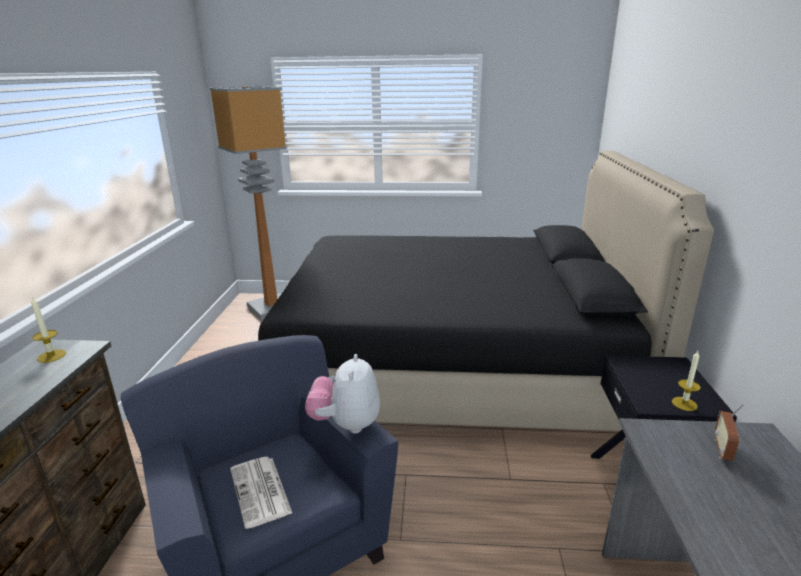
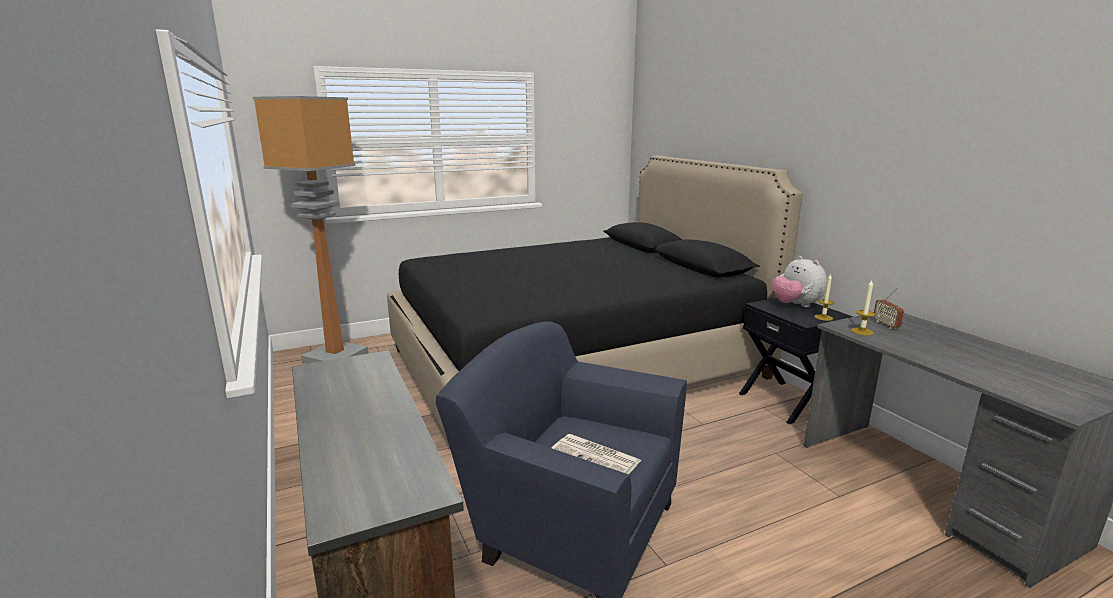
camera: 30 degrees left, 5 degrees down
candle [31,296,66,363] -> candle moved to [851,280,876,335]
plush toy [305,354,380,433] -> plush toy moved to [772,256,827,307]

